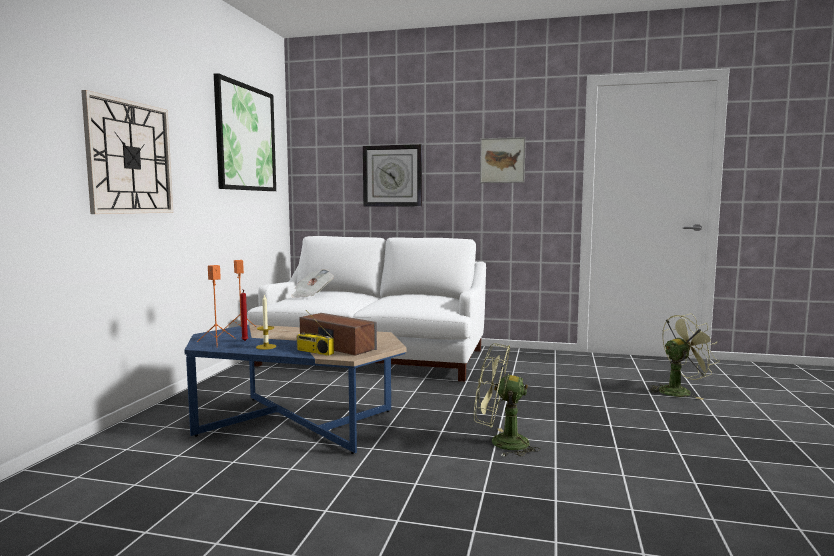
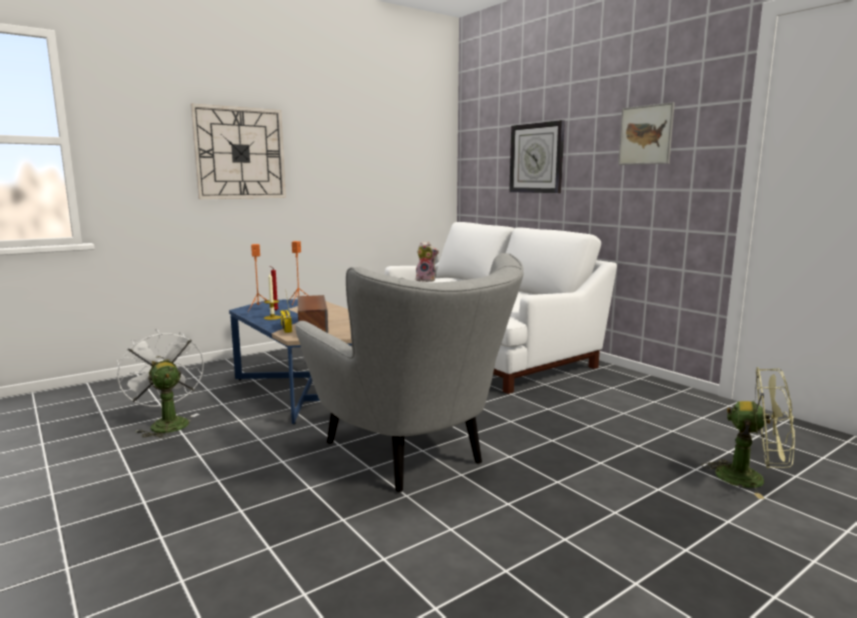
camera: 40 degrees right, 5 degrees up
picture [214,73,276,191] -> none
newspaper [291,269,334,298] -> plush toy [415,241,439,282]
green fan [474,343,541,456] -> grey armchair [295,253,523,493]
none -> white fan [117,329,204,439]

